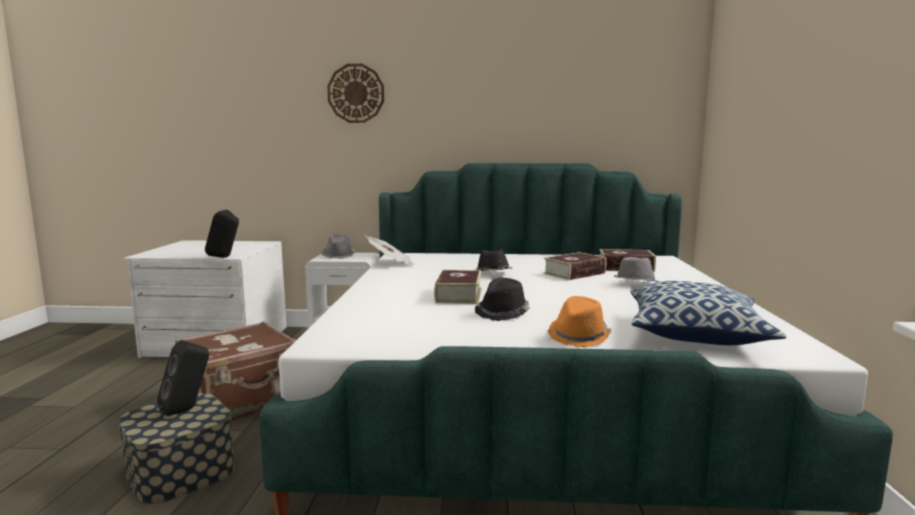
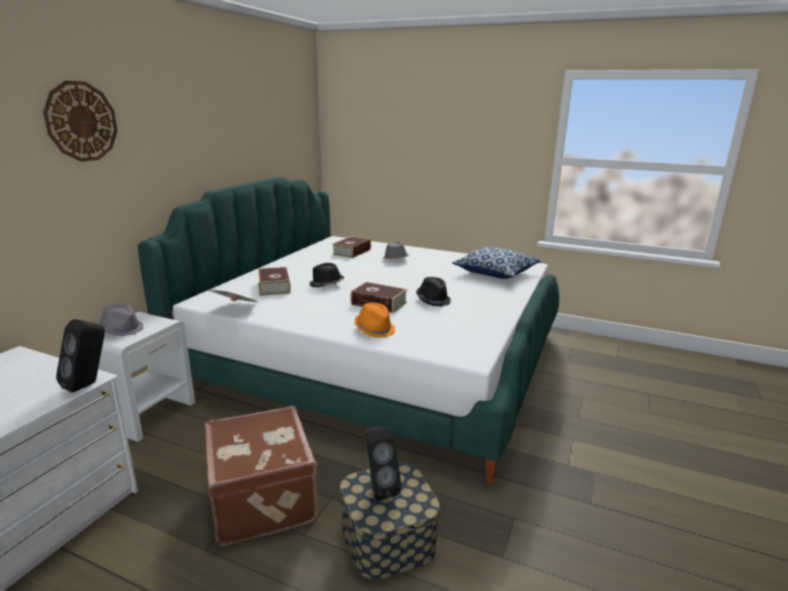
camera: 70 degrees left, 10 degrees up
book [543,252,606,280] -> book moved to [257,267,291,296]
orange hat [548,296,611,348] -> orange hat moved to [354,303,395,338]

